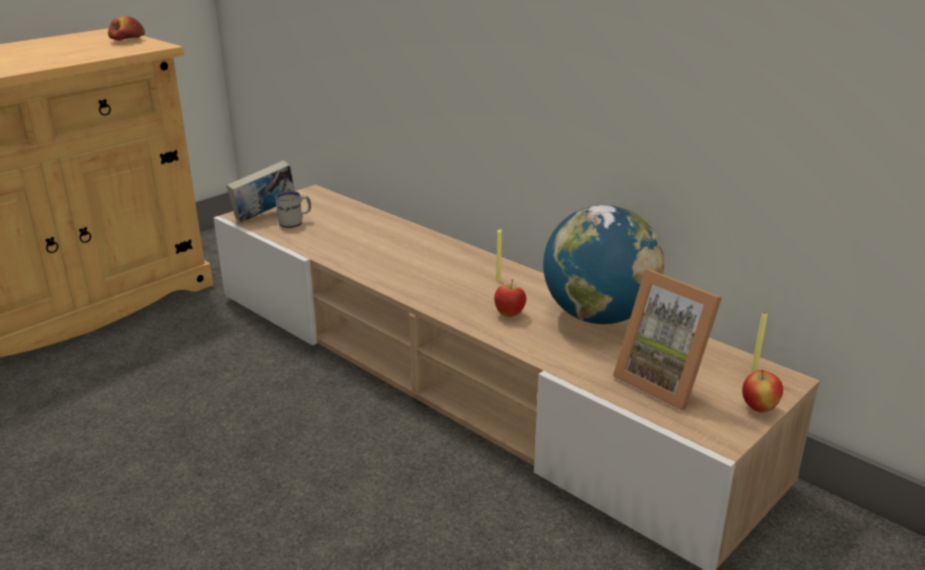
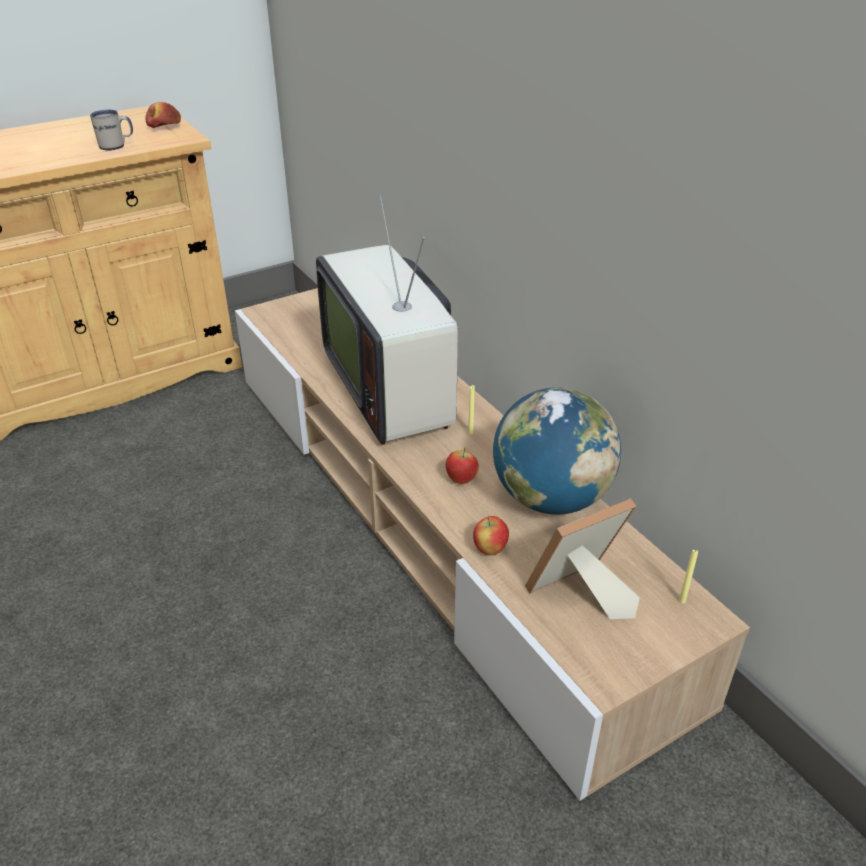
camera: 15 degrees right, 10 degrees up
book [226,160,295,223] -> none
white mug [275,191,311,228] -> white mug moved to [90,110,133,150]
picture frame [613,269,722,410] -> picture frame turned 90 degrees clockwise [525,498,640,619]
apple [742,370,783,412] -> apple moved to [473,516,509,555]
none -> television [316,194,458,445]

